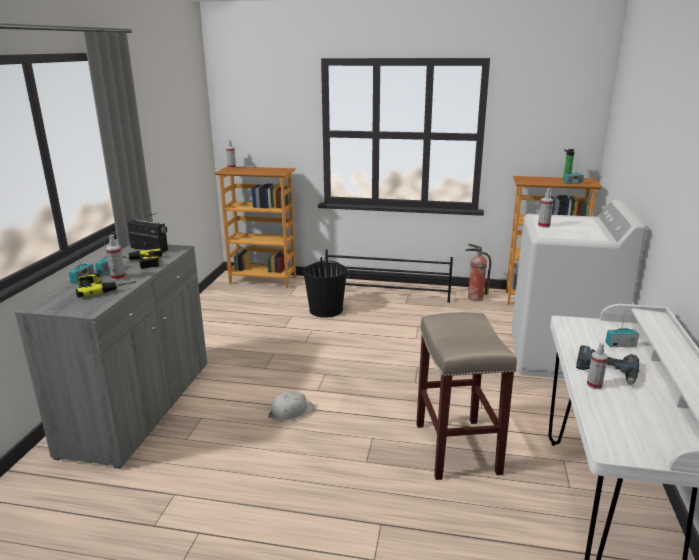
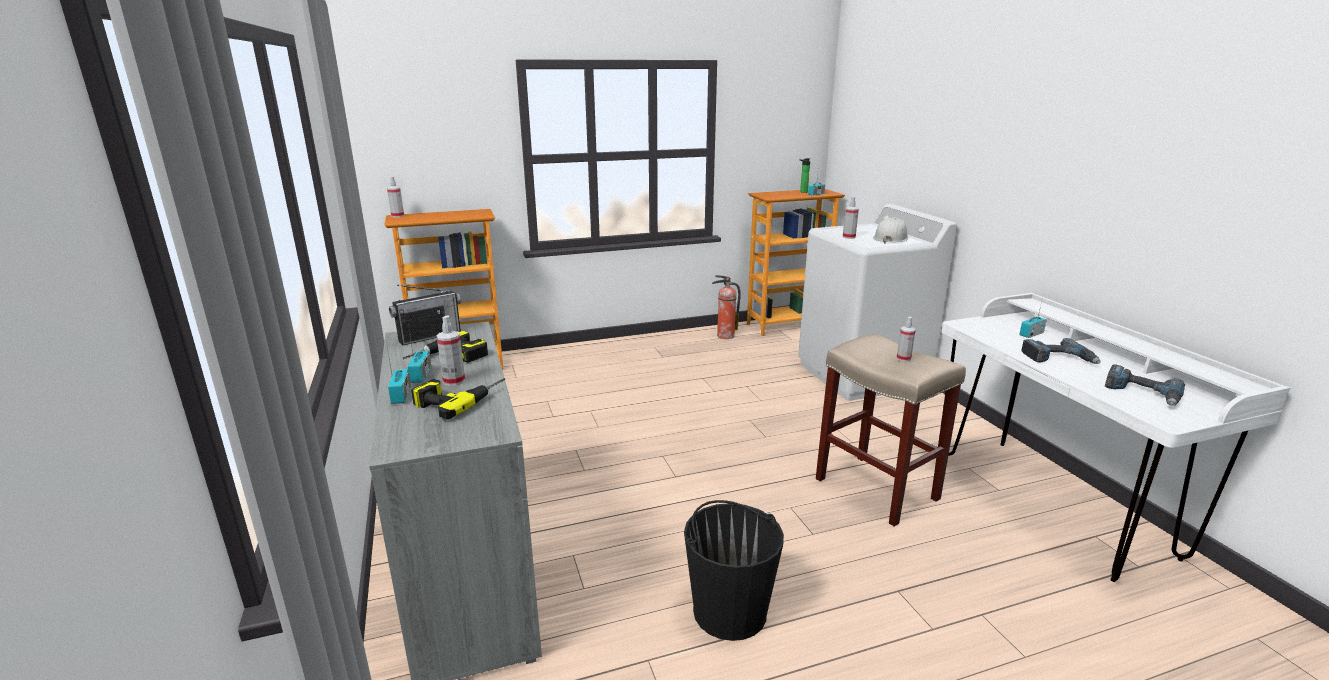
camera: 30 degrees left, 0 degrees up
radio [127,213,168,252] -> radio turned 150 degrees clockwise [389,285,461,346]
white hard hat [268,391,315,422] -> white hard hat moved to [873,217,908,244]
black bucket [303,260,347,318] -> black bucket moved to [684,500,784,641]
black shoe rack [320,250,453,303] -> none
spray bottle [587,343,608,389] -> spray bottle moved to [896,317,916,362]
none -> power drill [1105,364,1185,406]

